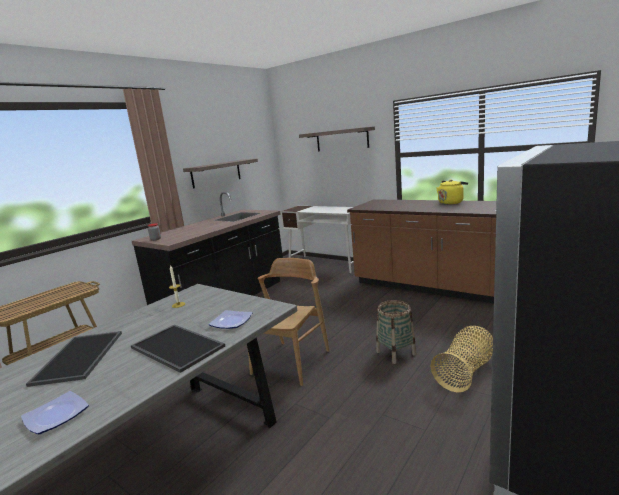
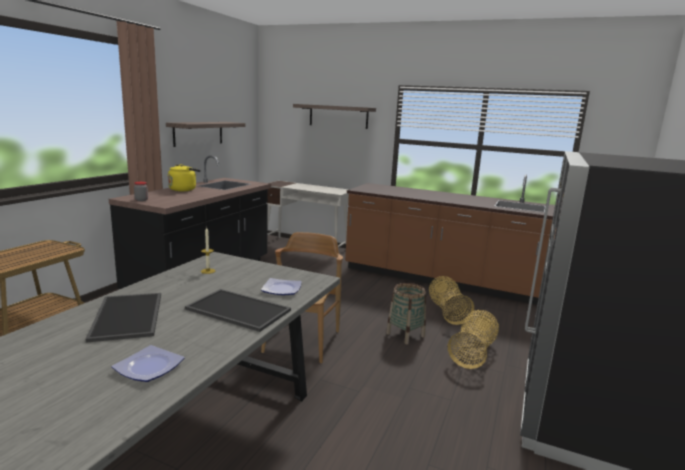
camera: 15 degrees left, 0 degrees up
yellow kettle [436,180,468,204] -> yellow kettle moved to [168,164,201,191]
none -> basket [429,276,474,325]

